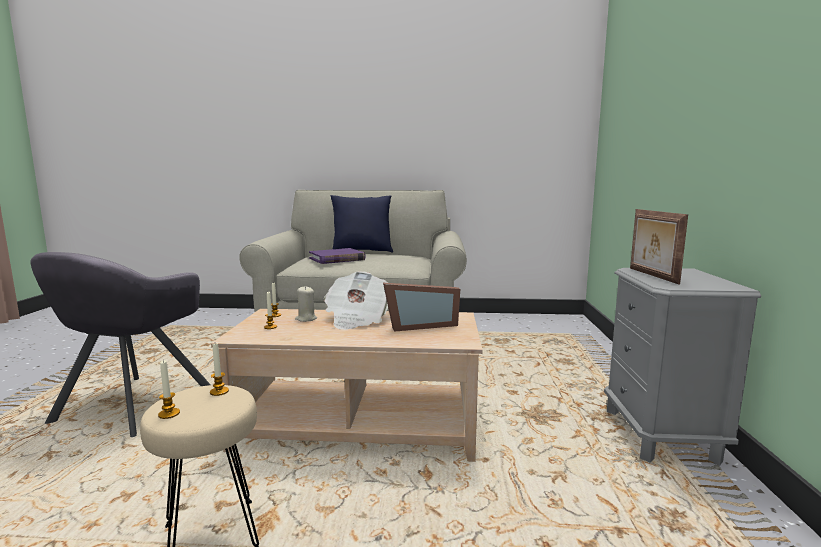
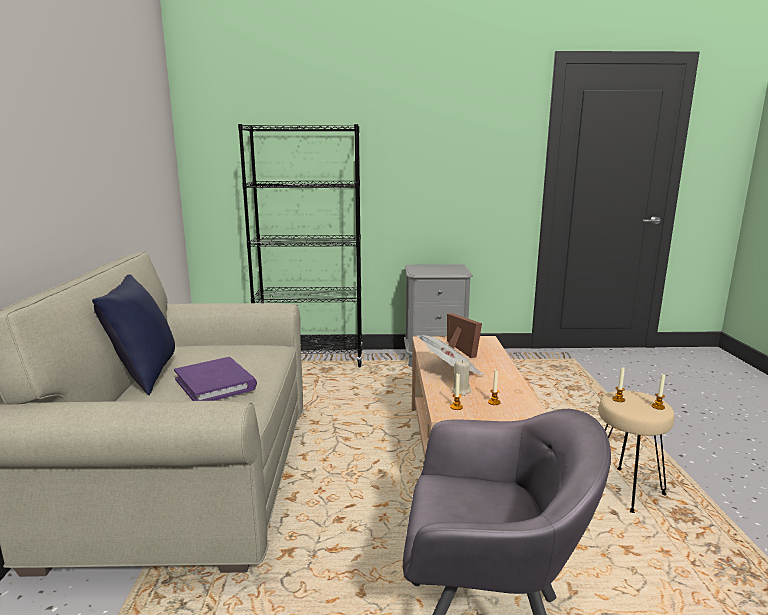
camera: 95 degrees left, 5 degrees up
picture frame [630,209,688,284] -> none
none -> black bookcase [238,124,363,368]

